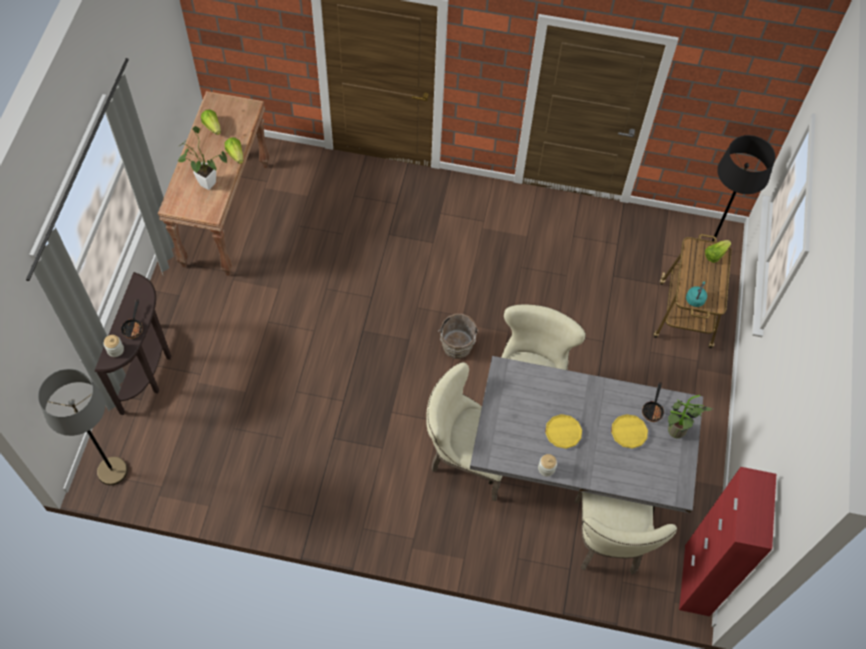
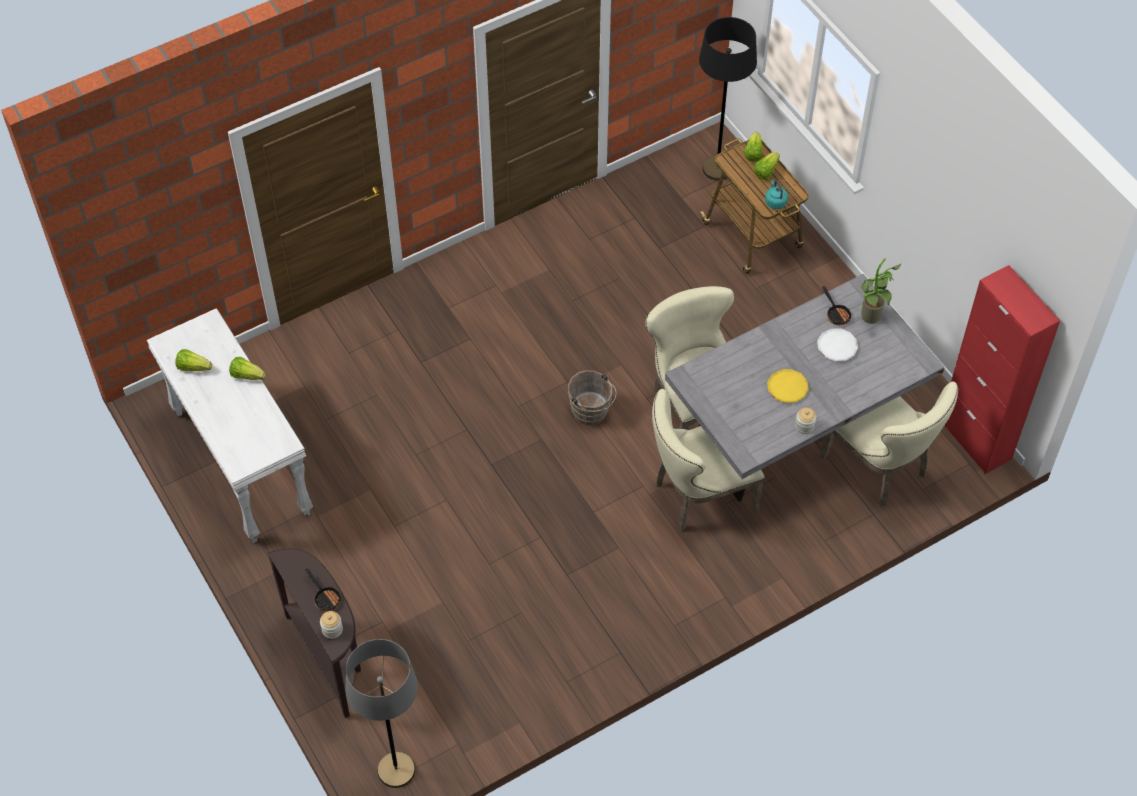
camera: 40 degrees left, 5 degrees down
brown console table [158,91,270,276] -> white console table [147,308,313,543]
potted plant [177,126,227,190] -> none
yellow plate [611,414,648,449] -> white plate [817,328,858,361]
none -> lettuce [754,152,780,180]

